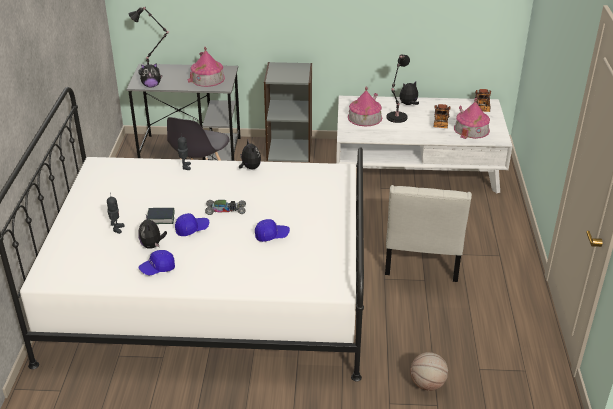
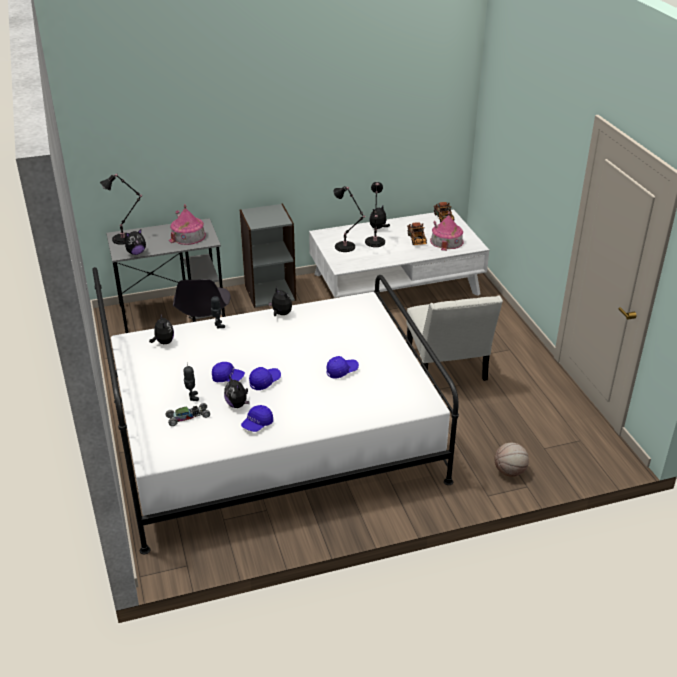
camera: 20 degrees left, 0 degrees up
book [147,208,175,224] -> blue cap [212,362,245,382]
toy car [205,200,246,215] -> toy car moved to [165,403,210,426]
toy house [348,87,382,126] -> black table lamp [334,186,365,252]
none -> plush toy [149,313,174,344]

